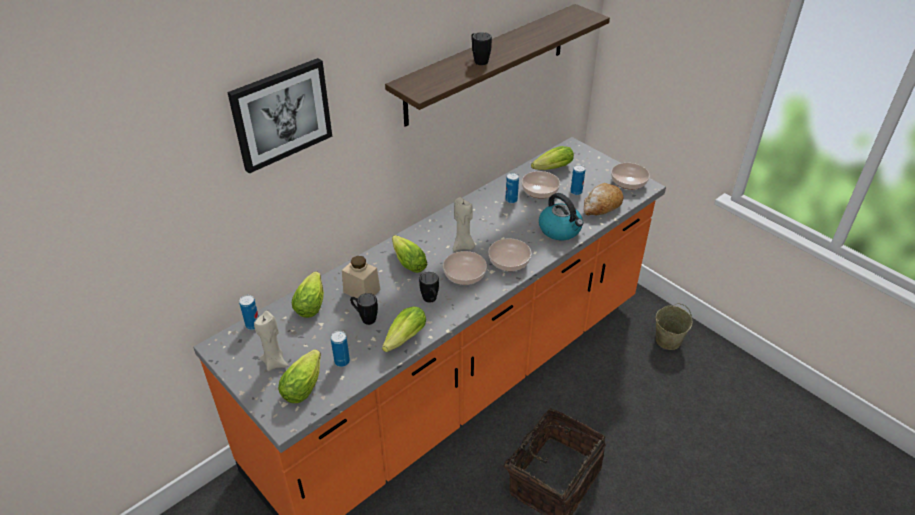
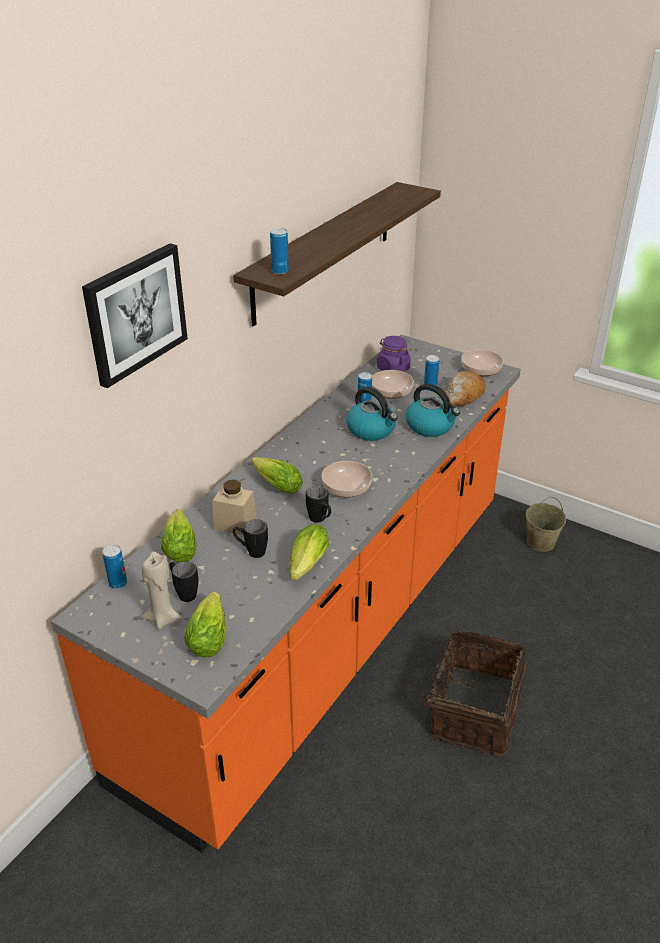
camera: 15 degrees left, 5 degrees down
can [331,331,350,367] -> can moved to [270,228,289,275]
beige candle [453,197,475,251] -> none
black mug [471,32,492,65] -> black mug moved to [169,561,198,602]
bowl [488,238,531,271] -> none
lettuce [531,146,574,170] -> purple jar [377,336,411,372]
none -> kettle [346,387,398,441]

